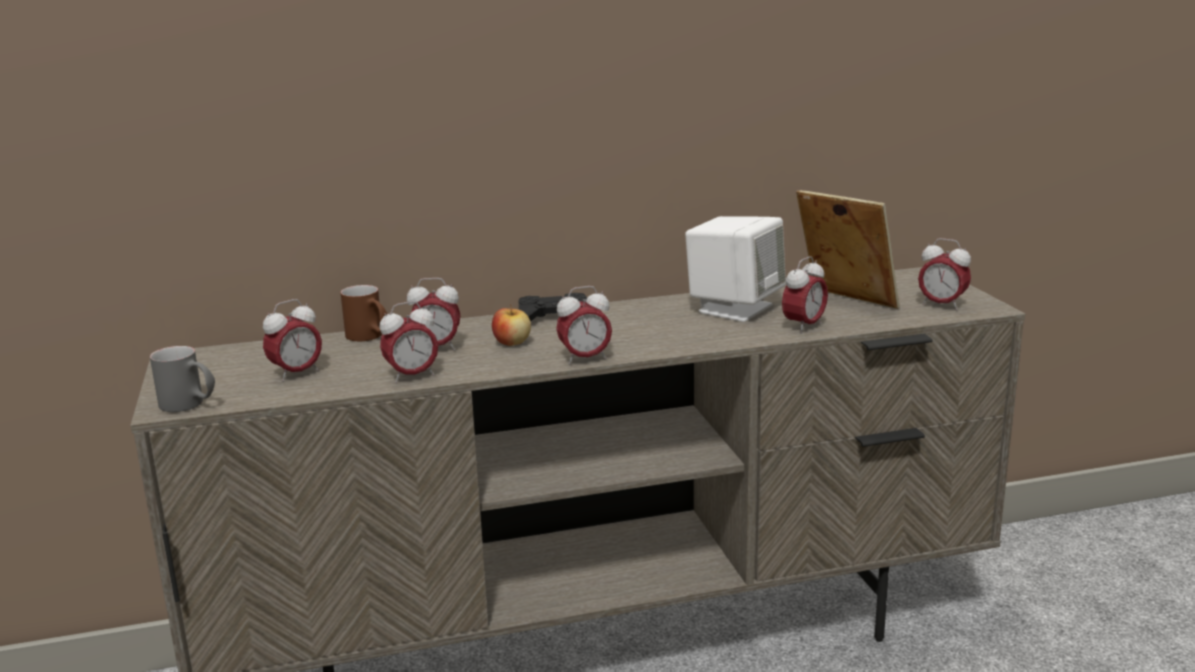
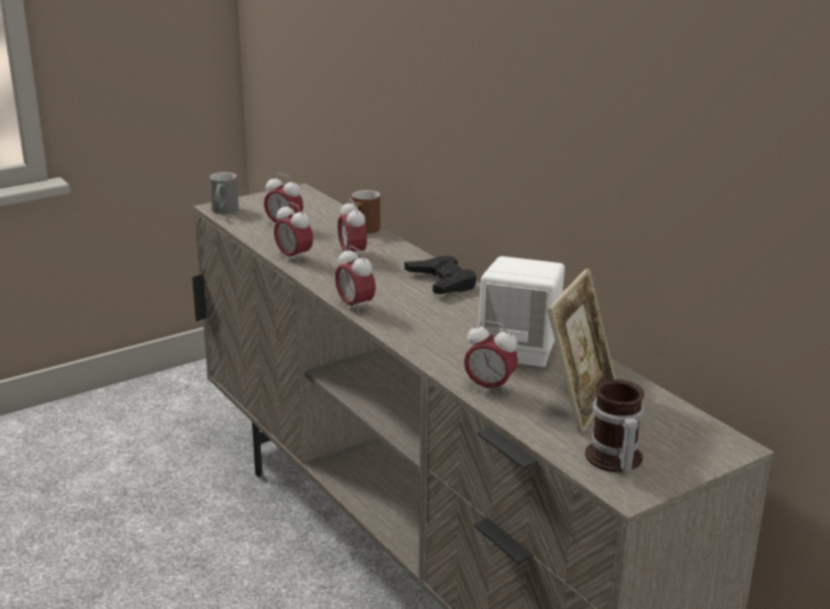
camera: 70 degrees right, 5 degrees up
apple [492,304,531,346] -> none
alarm clock [918,238,971,311] -> mug [585,379,645,473]

